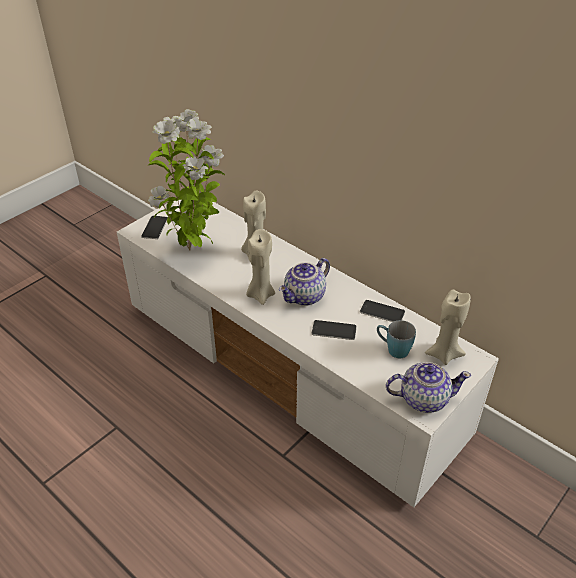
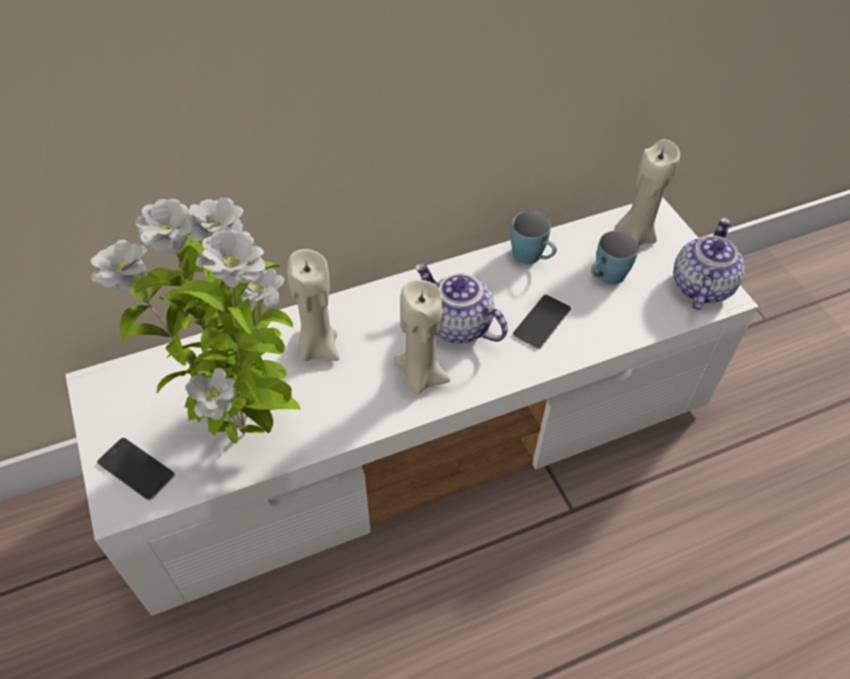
camera: 65 degrees left, 10 degrees up
teapot [279,258,330,306] -> teapot turned 150 degrees clockwise [415,264,508,343]
phone [360,300,405,322] -> blue mug [510,211,557,264]

